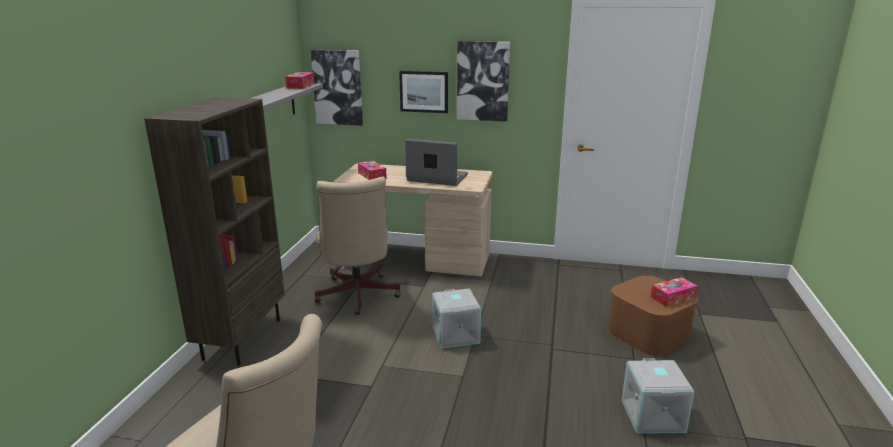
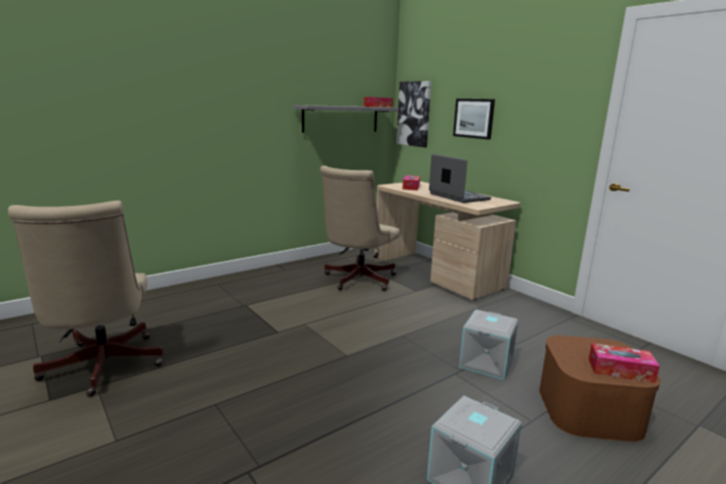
camera: 40 degrees right, 5 degrees down
brown bookcase [144,97,285,365] -> none
grey storage box [432,289,481,349] -> grey storage box moved to [459,310,518,380]
picture [457,41,510,122] -> none

